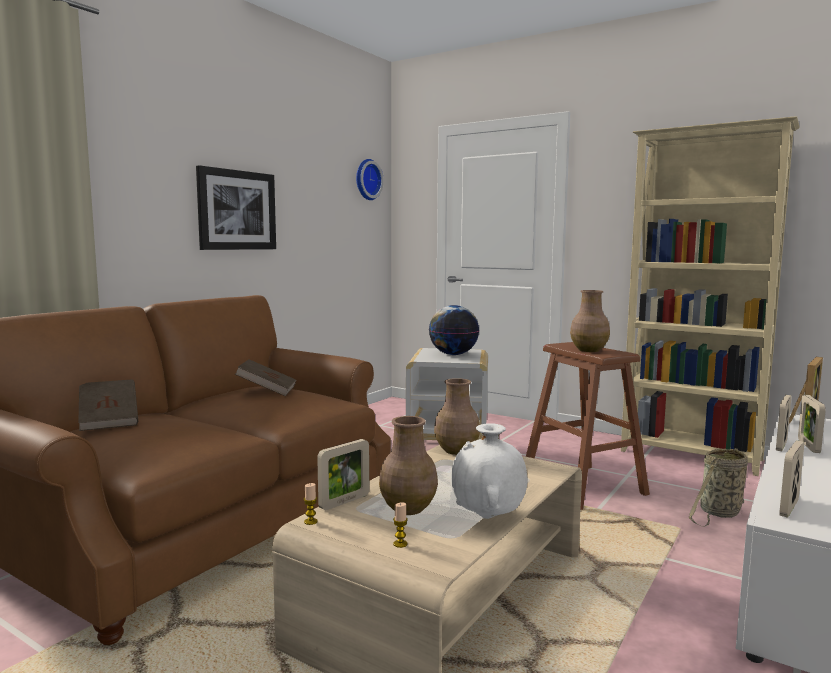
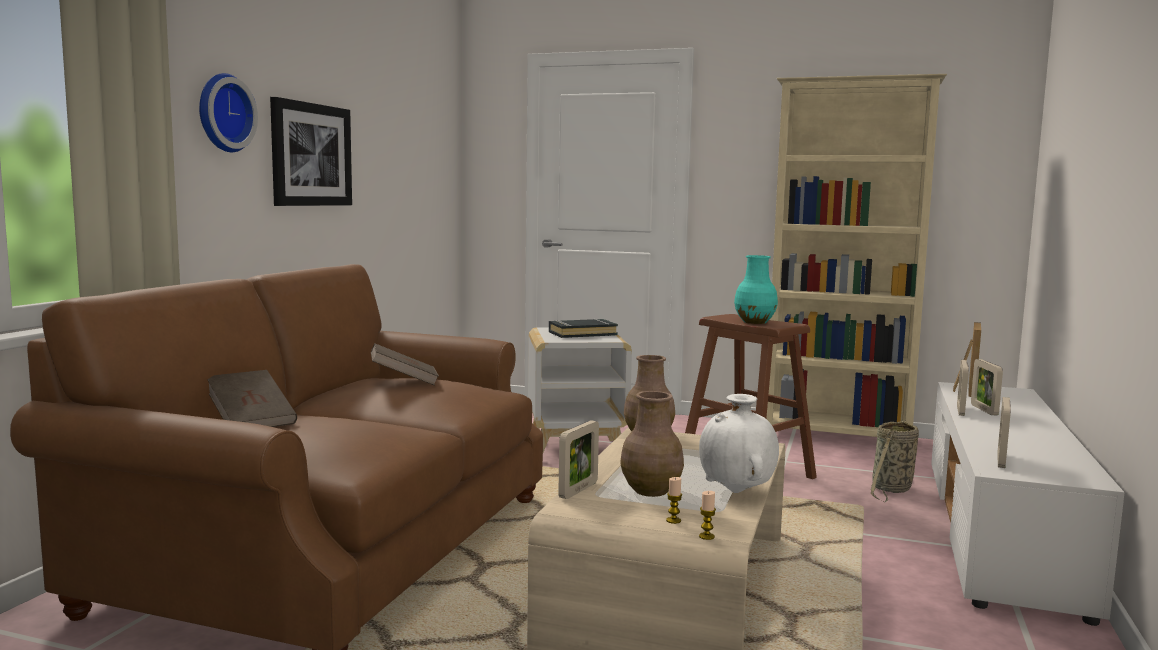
camera: 15 degrees left, 0 degrees up
candle [304,483,318,525] -> candle moved to [699,491,716,540]
wall clock [356,159,384,200] -> wall clock moved to [199,73,258,152]
globe [429,305,479,355] -> black book [549,319,618,338]
brown vase [570,290,610,352] -> turquoise vase [734,255,778,324]

